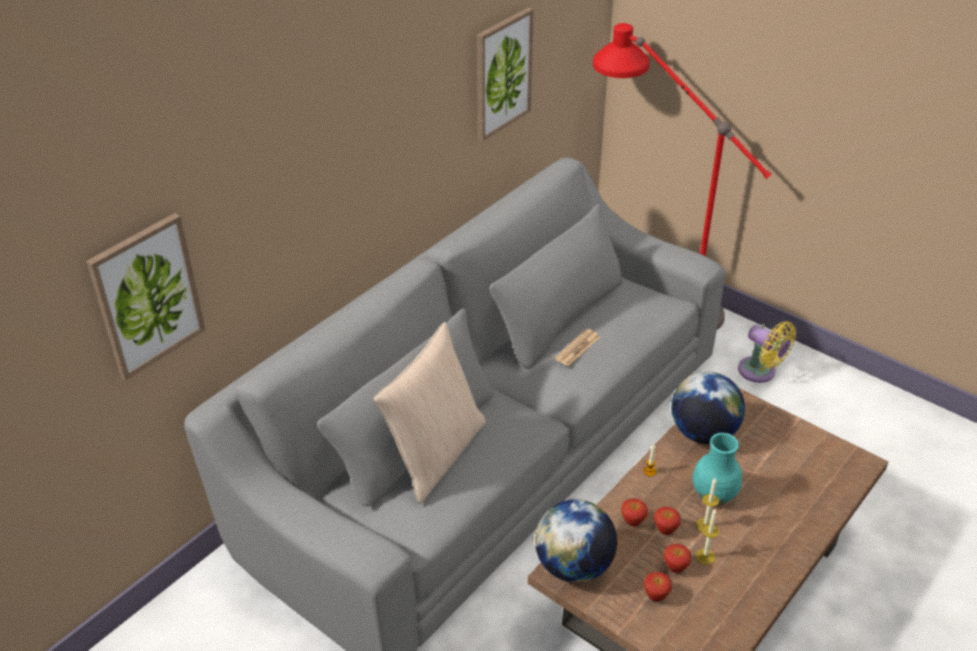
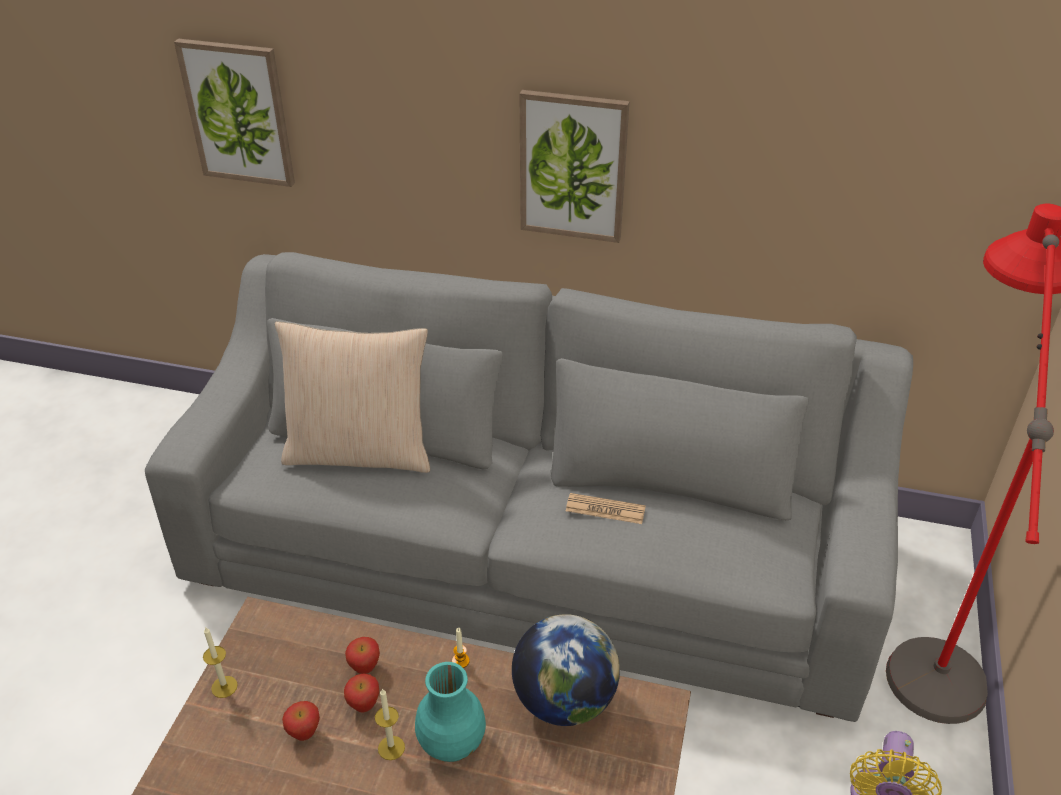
camera: 65 degrees right, 0 degrees up
picture [477,8,534,141] -> picture moved to [519,90,629,243]
globe [535,499,617,583] -> none
apple [644,572,672,601] -> none
candle [695,509,719,565] -> candle moved to [203,627,238,698]

